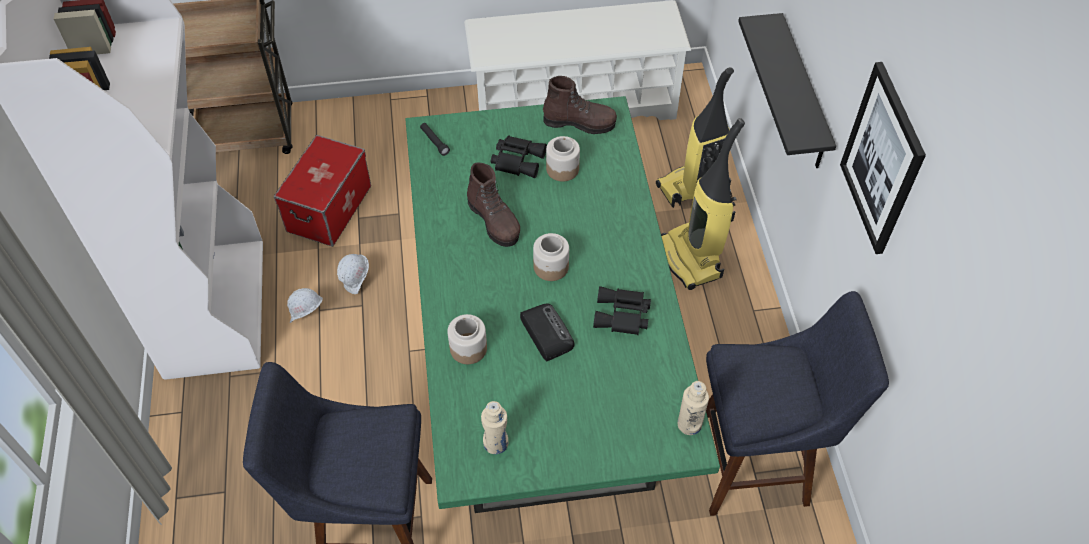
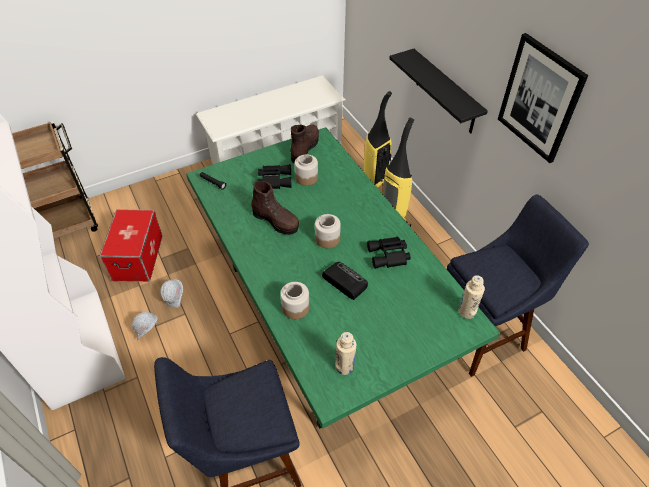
camera: 20 degrees left, 5 degrees down
brown boot [543,76,617,134] -> brown boot turned 60 degrees counterclockwise [290,124,319,164]

